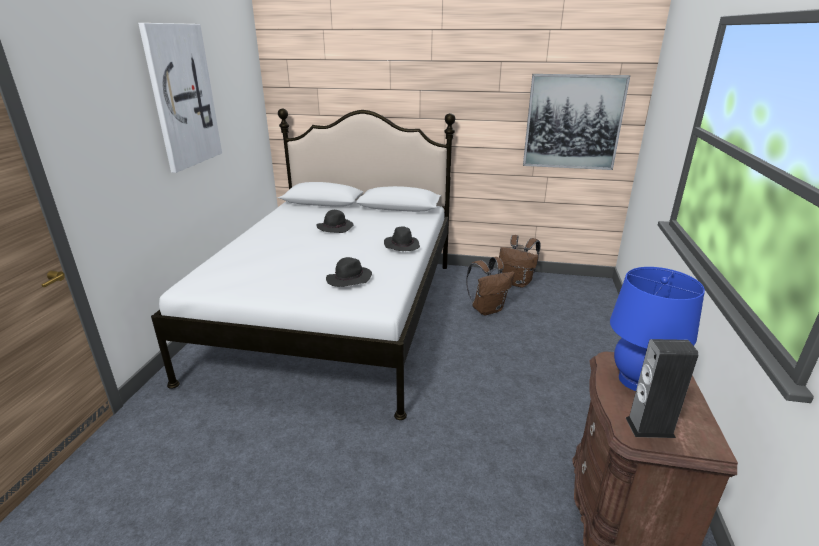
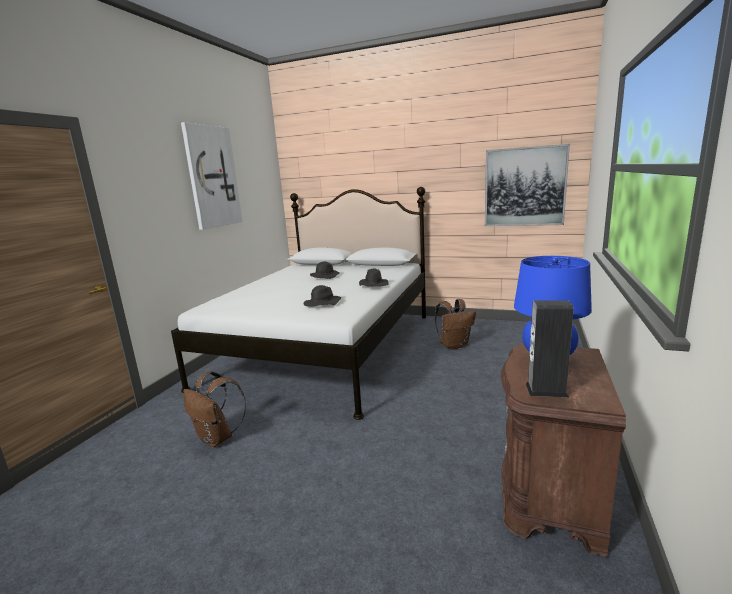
camera: 10 degrees right, 10 degrees down
brown backpack [499,235,541,287] -> brown backpack moved to [183,371,246,447]

